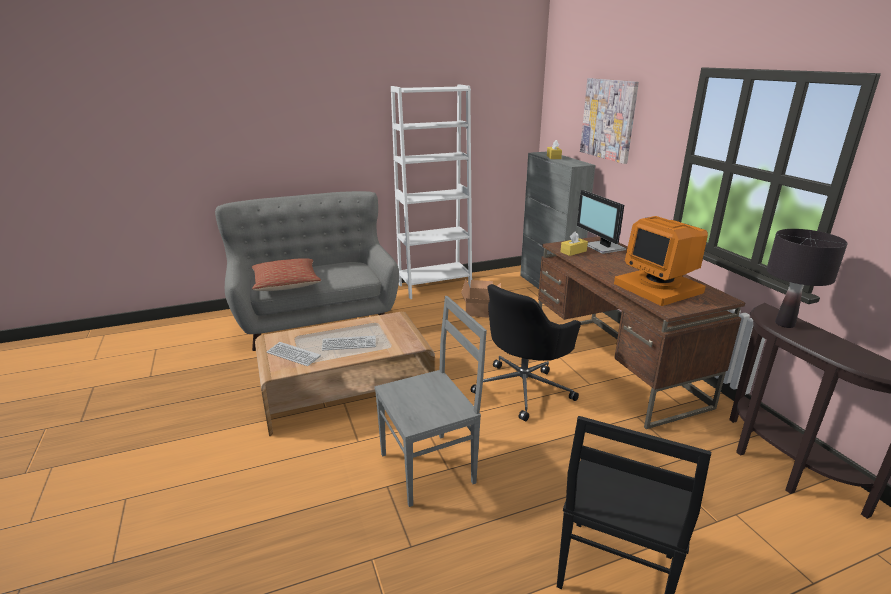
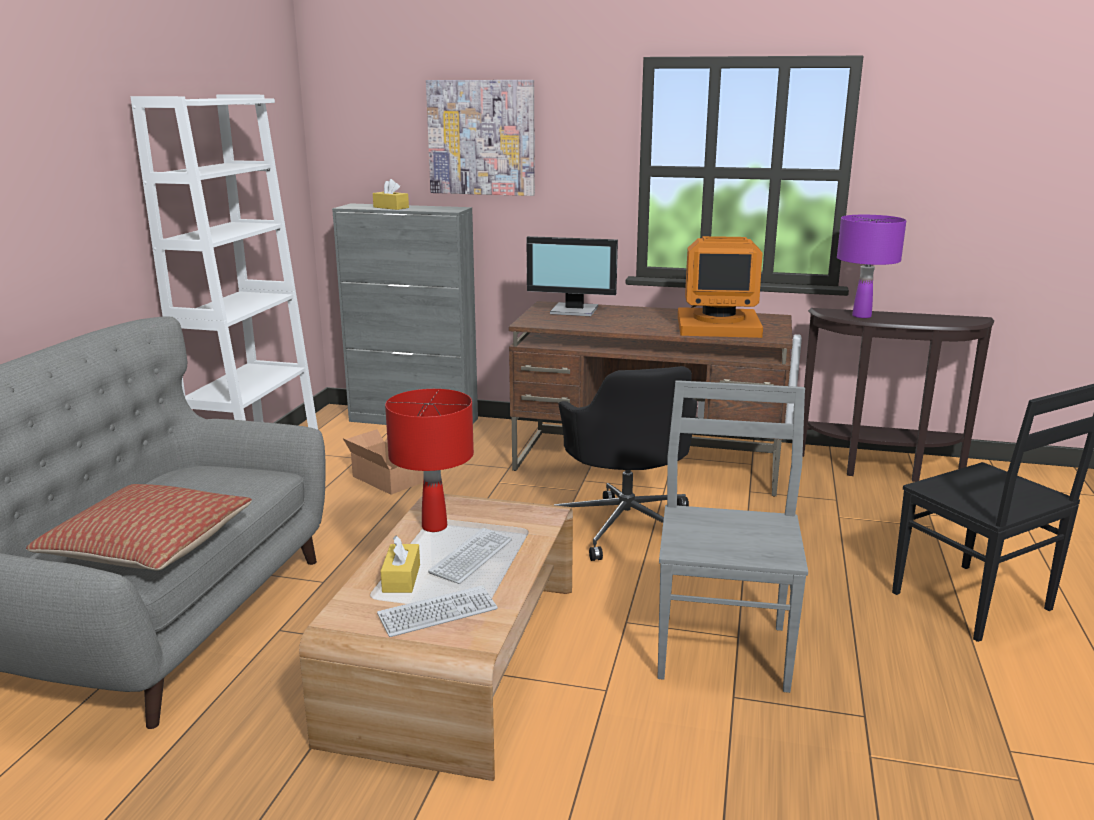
camera: 55 degrees left, 5 degrees down
yellow tissue box [561,231,588,256] -> yellow tissue box moved to [381,535,420,593]
black table lamp [767,229,848,328] -> purple table lamp [837,215,906,318]
none -> red table lamp [385,389,474,532]

